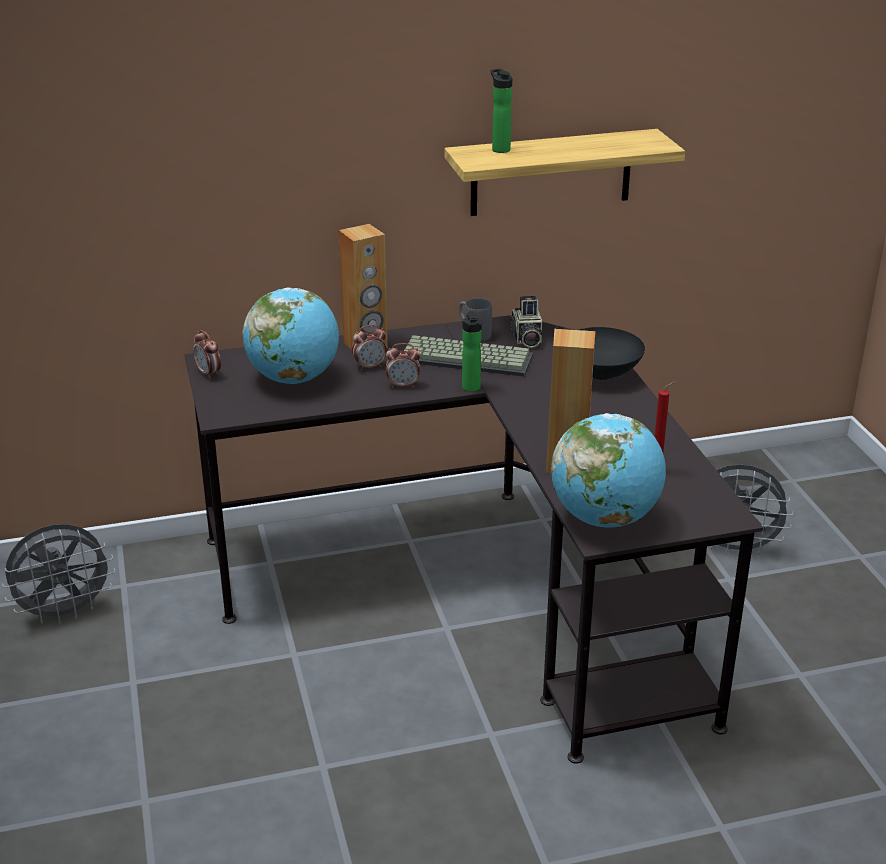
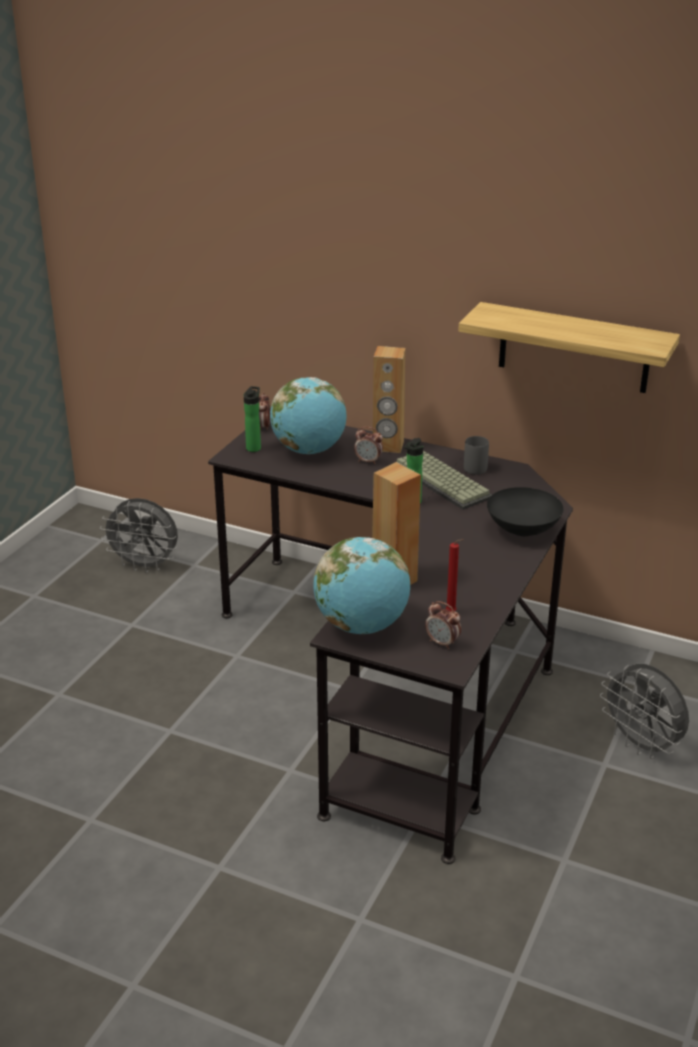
camera: 40 degrees right, 0 degrees up
alarm clock [386,343,421,388] -> alarm clock moved to [425,601,461,649]
bottle [491,69,512,153] -> bottle moved to [244,386,261,452]
camera [510,296,542,348] -> none

